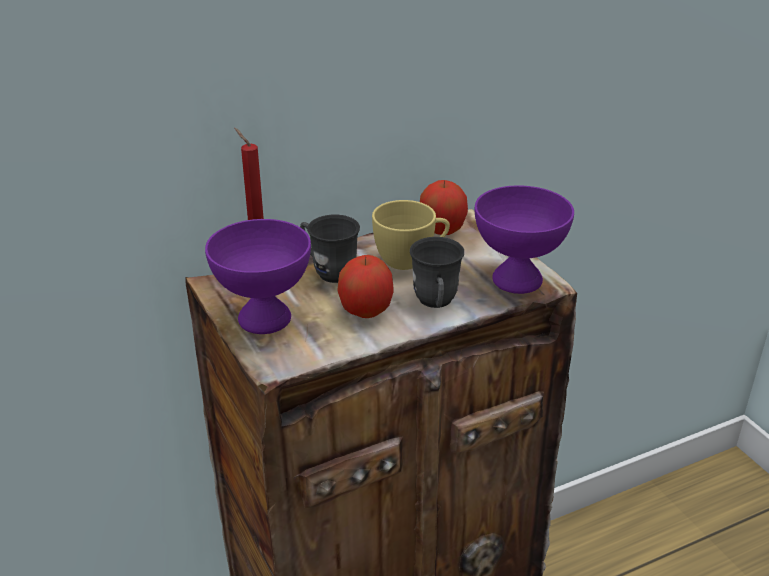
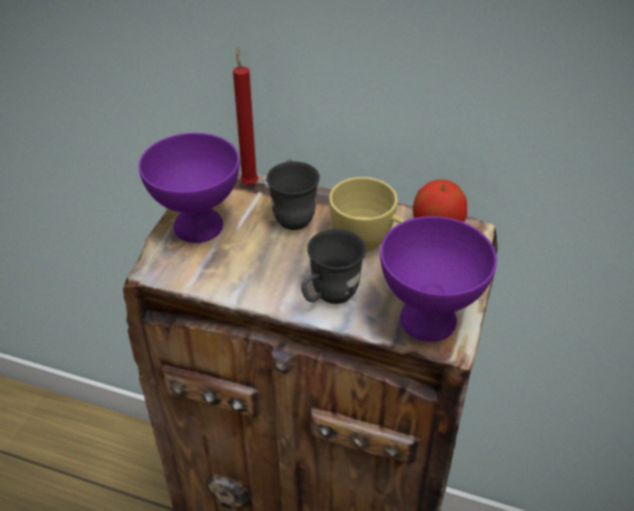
camera: 45 degrees right, 10 degrees up
apple [337,255,393,318] -> none

